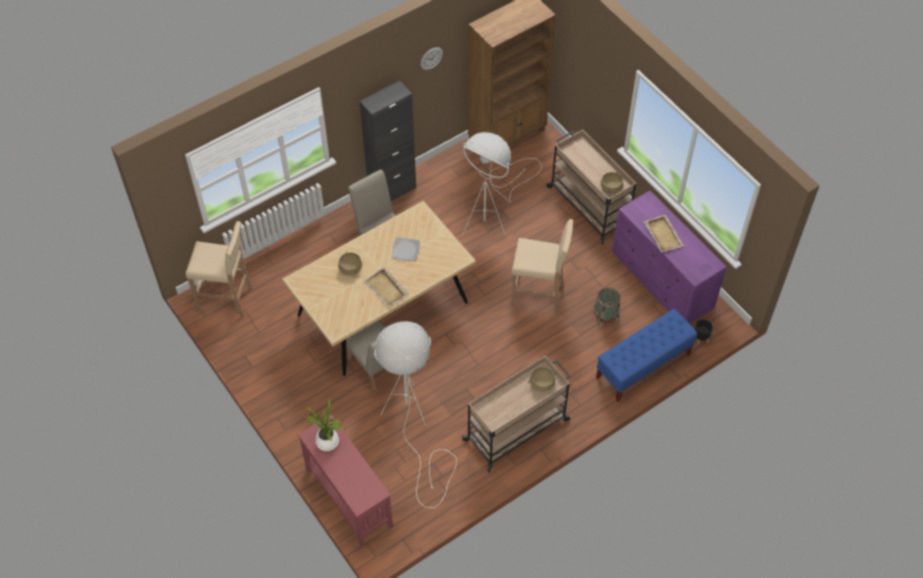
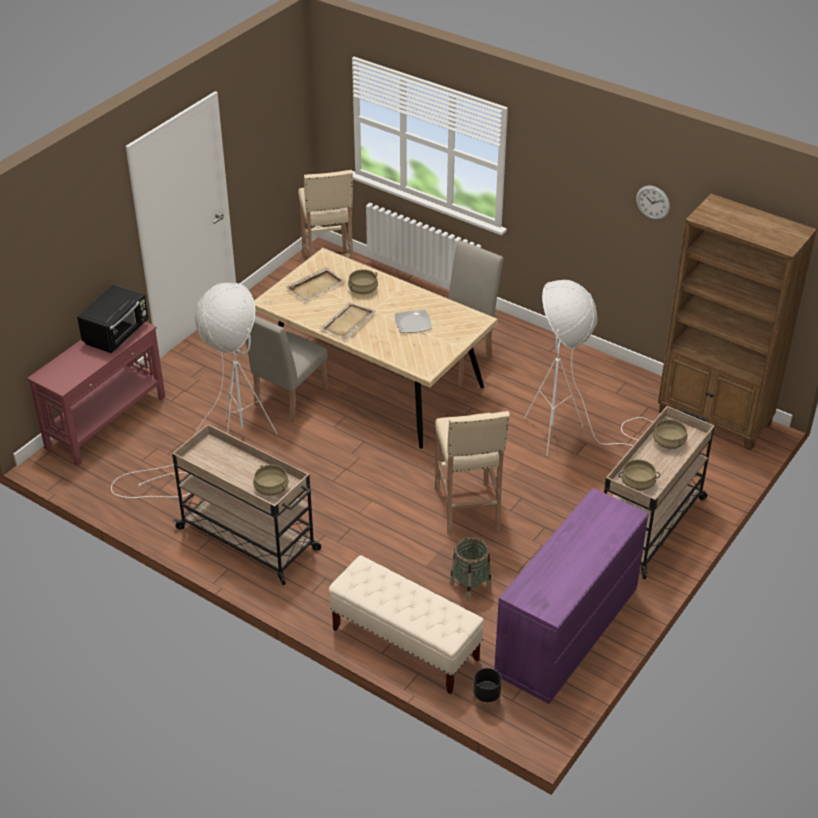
camera: 70 degrees right, 15 degrees down
potted plant [305,399,343,451] -> black microwave [77,284,148,353]
black cabinet [360,81,416,201] -> none
blue bench [596,309,697,402] -> beige bench [329,555,484,694]
beige tray [643,214,684,253] -> beige tray moved to [285,267,345,303]
none -> beige cooking pot [653,418,687,449]

